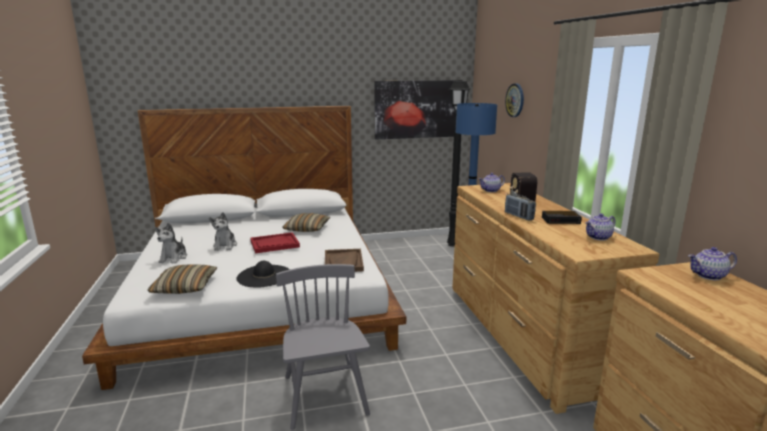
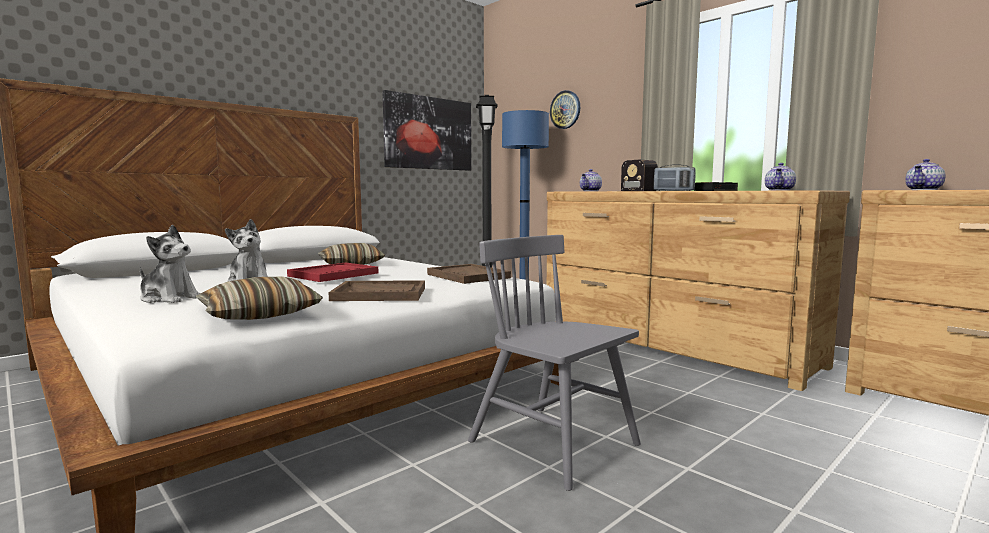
camera: 30 degrees left, 10 degrees down
plush toy [155,223,187,264] -> plush toy turned 45 degrees counterclockwise [140,225,201,303]
black hat [236,261,290,287] -> brown tray [329,280,425,301]

